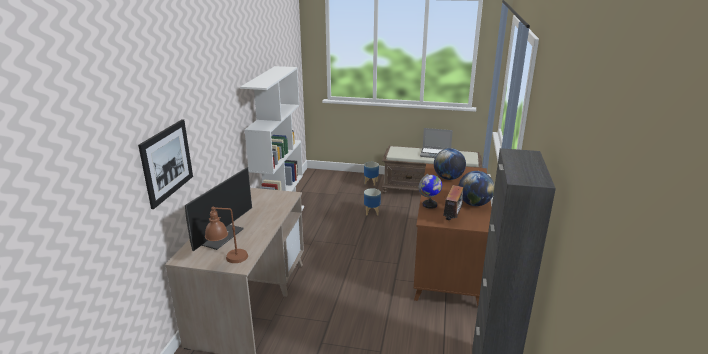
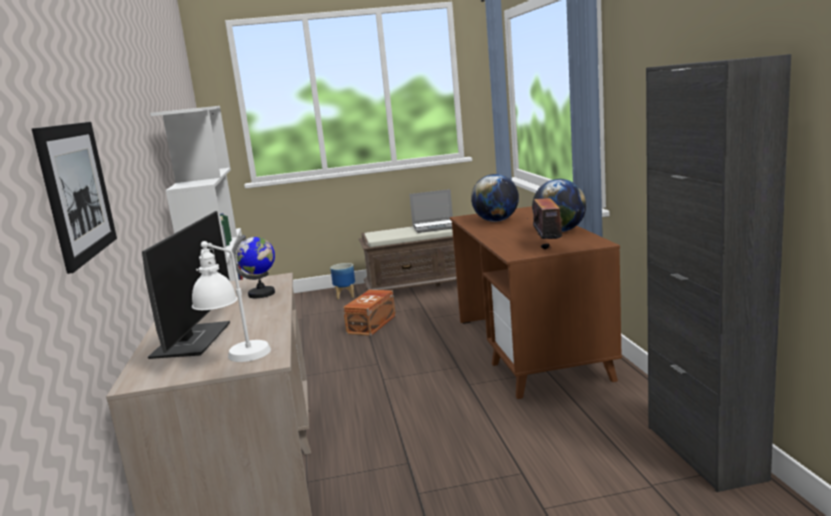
camera: 20 degrees left, 10 degrees down
brown table lamp [205,207,248,263] -> white table lamp [192,241,271,362]
planter [364,188,381,215] -> brown storage box [343,289,396,336]
globe [419,174,442,209] -> globe moved to [232,234,275,298]

